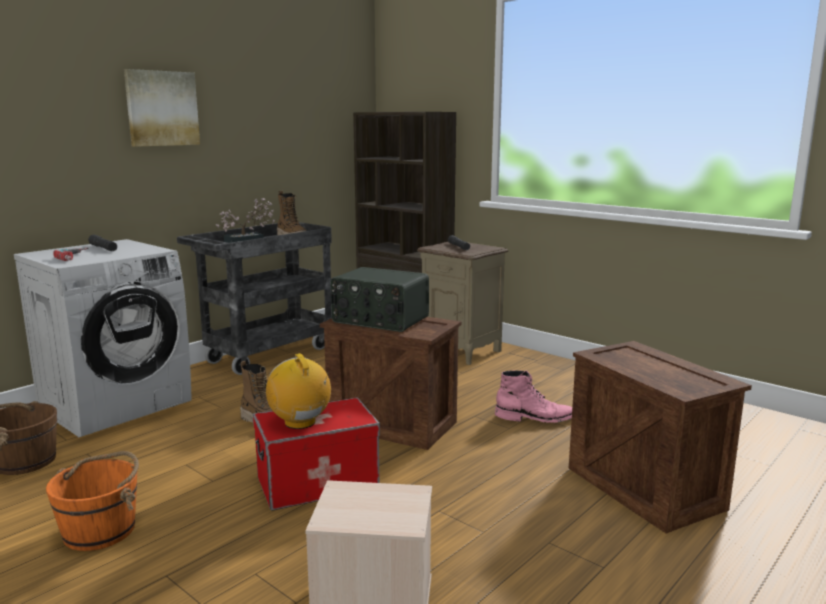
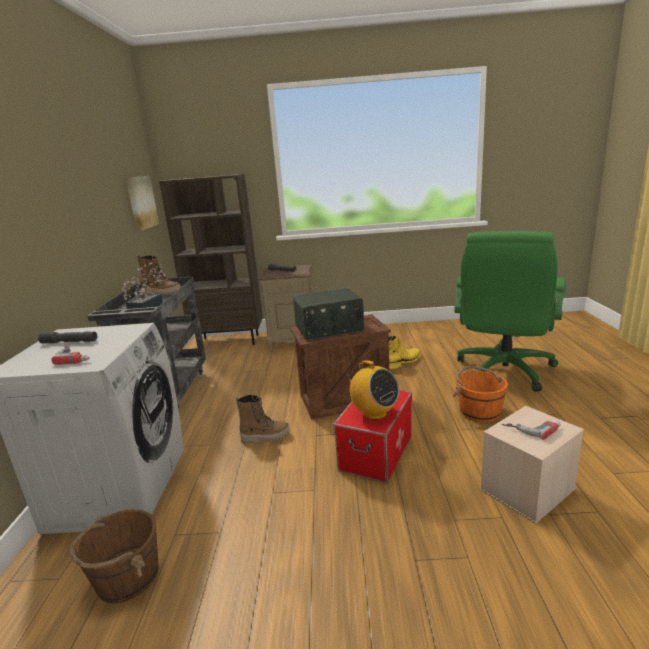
camera: 40 degrees left, 5 degrees up
orange bucket [46,451,139,551] -> orange bucket moved to [453,366,510,422]
picture [124,69,200,147] -> picture moved to [126,176,159,231]
radio [266,353,331,429] -> radio turned 150 degrees counterclockwise [346,360,400,420]
pink boot [495,370,572,423] -> yellow boot [389,335,421,369]
crate [569,341,752,533] -> green office chair [454,231,566,392]
none -> power drill [502,421,560,440]

